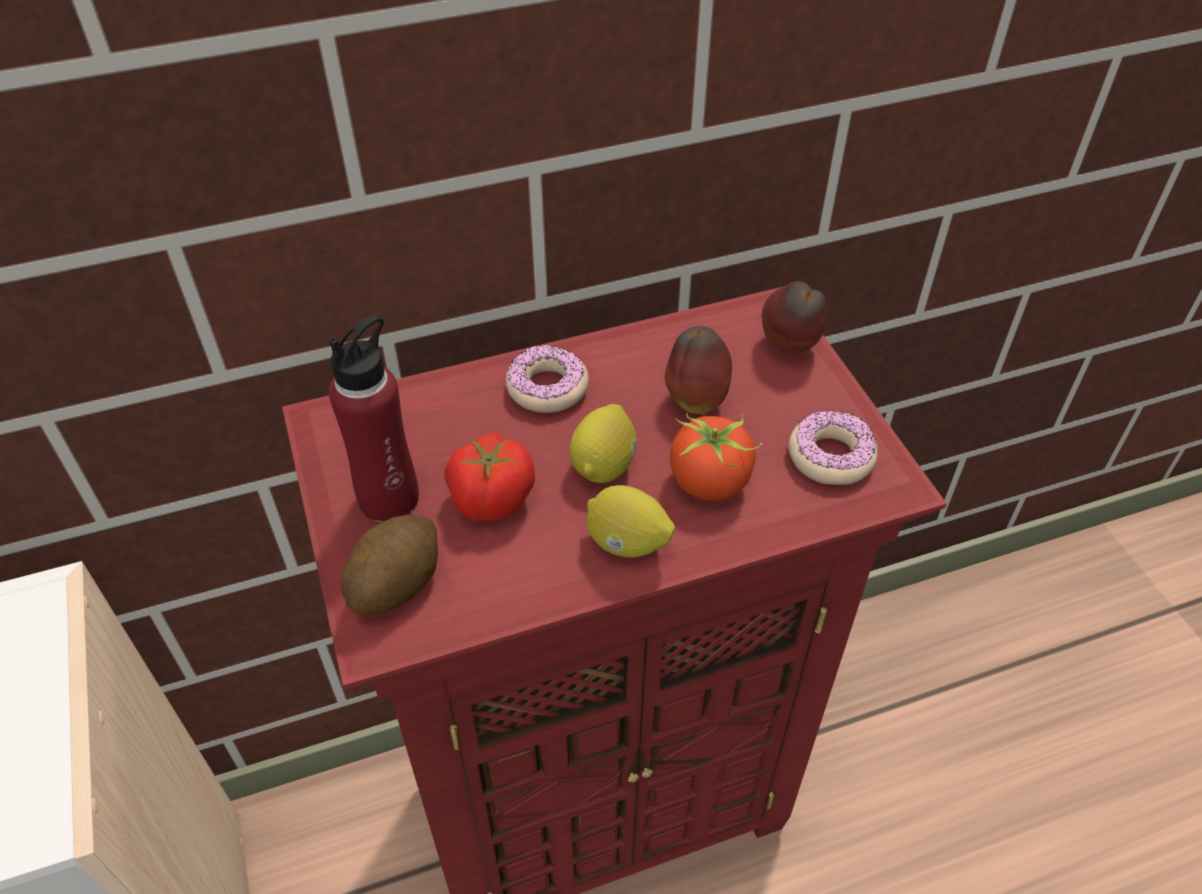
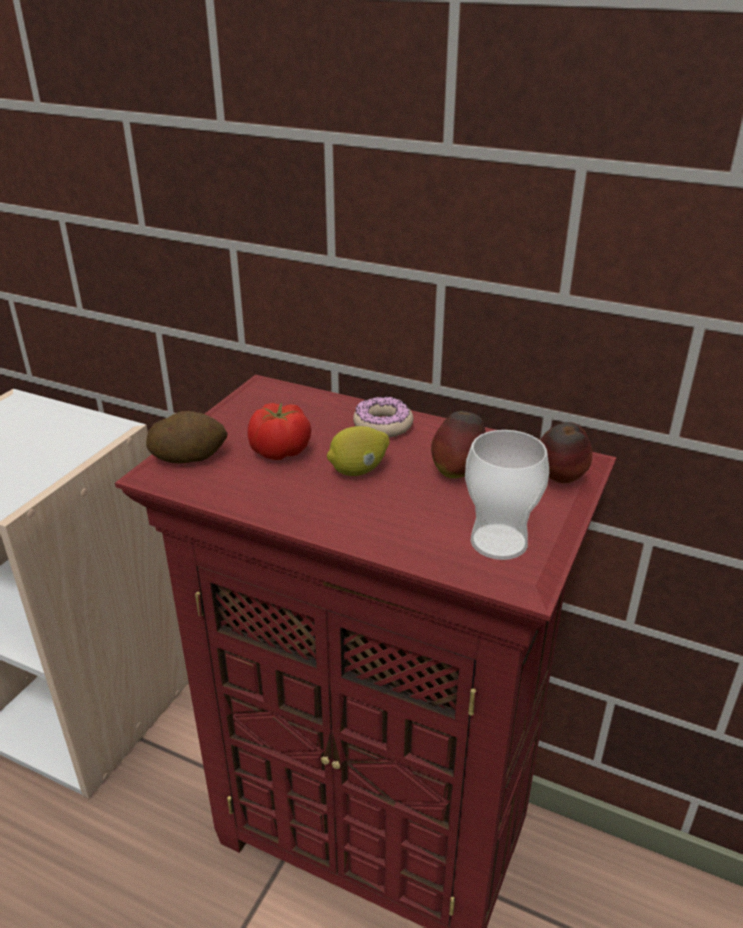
camera: 45 degrees right, 15 degrees down
red bottle [329,315,419,522] -> none
lemon [587,485,675,558] -> none
tomato [670,413,762,501] -> none
donut [788,410,878,485] -> cup [465,430,549,560]

